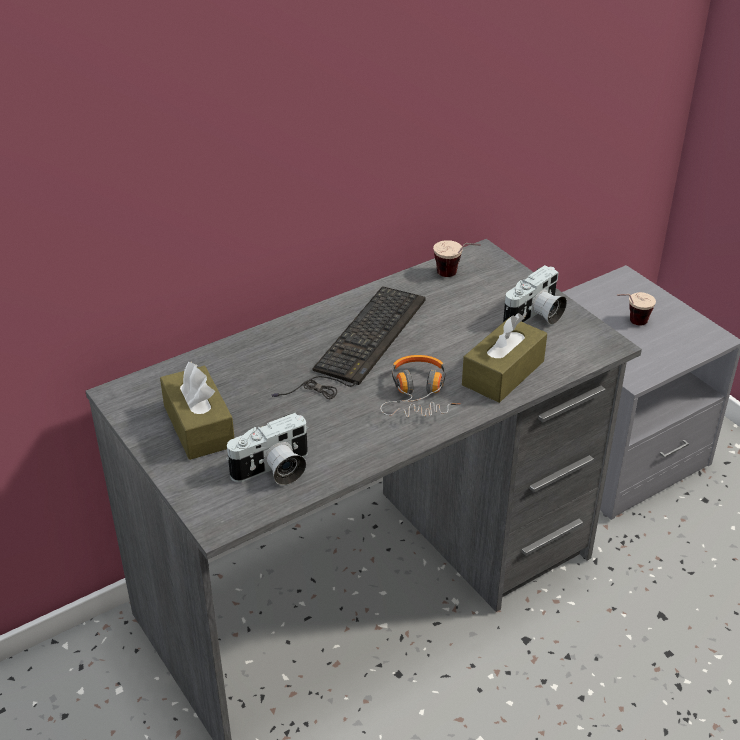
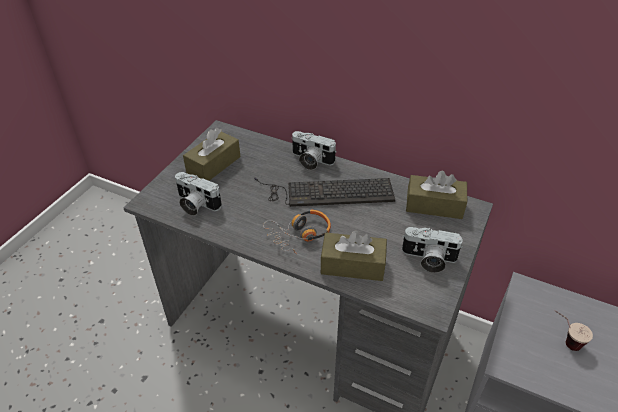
camera: 60 degrees right, 5 degrees up
cup [433,240,481,277] -> brown tissue box [406,171,467,219]
none -> camera [291,131,337,170]

